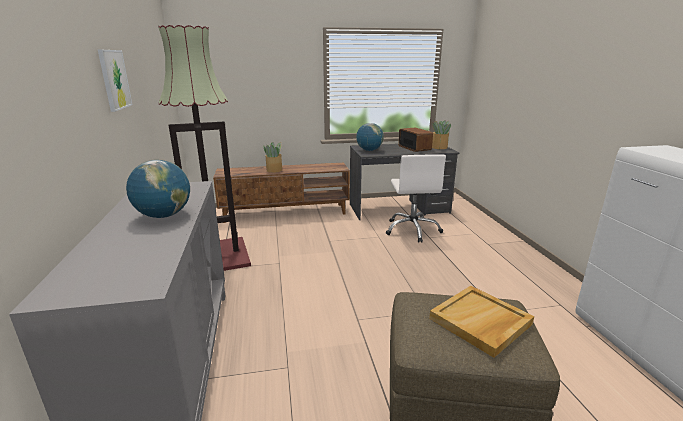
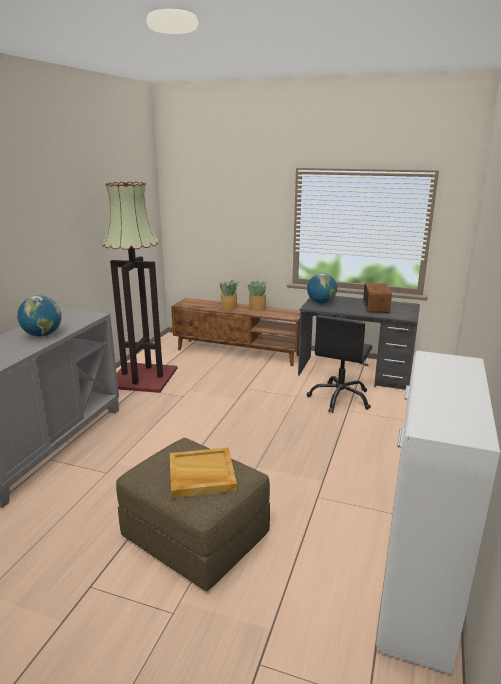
camera: 30 degrees right, 0 degrees up
picture [98,50,132,112] -> none
white office chair [386,154,446,243] -> black office chair [307,316,372,413]
potted plant [432,120,451,149] -> potted plant moved to [247,281,266,311]

